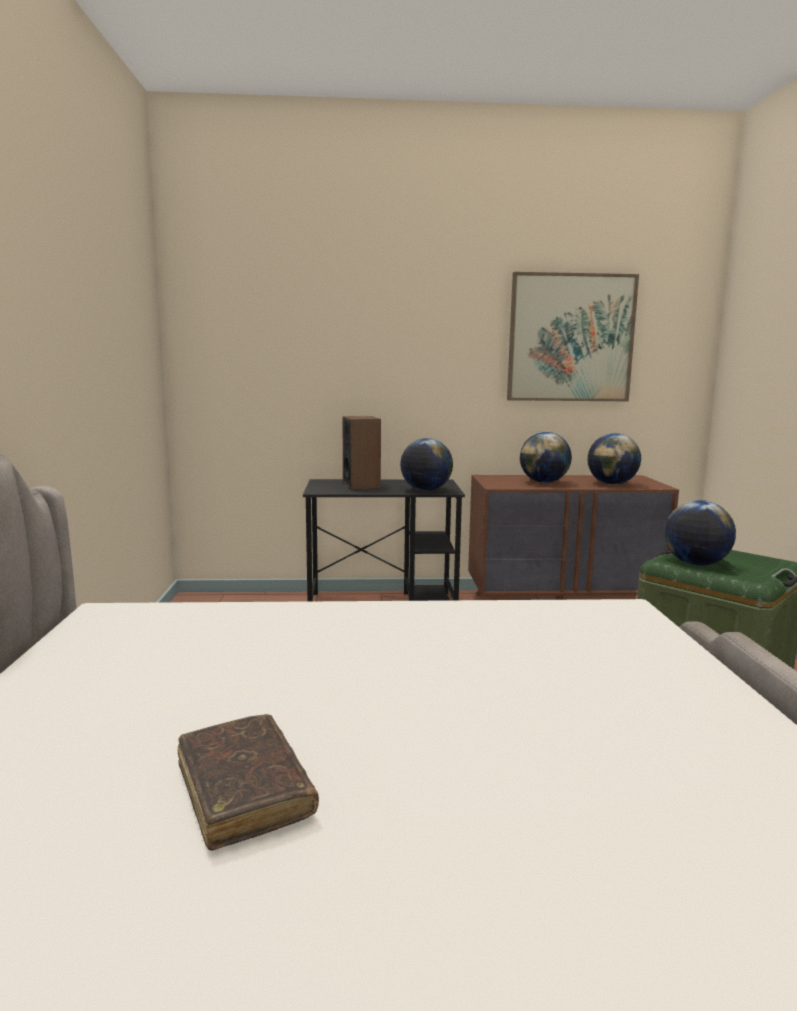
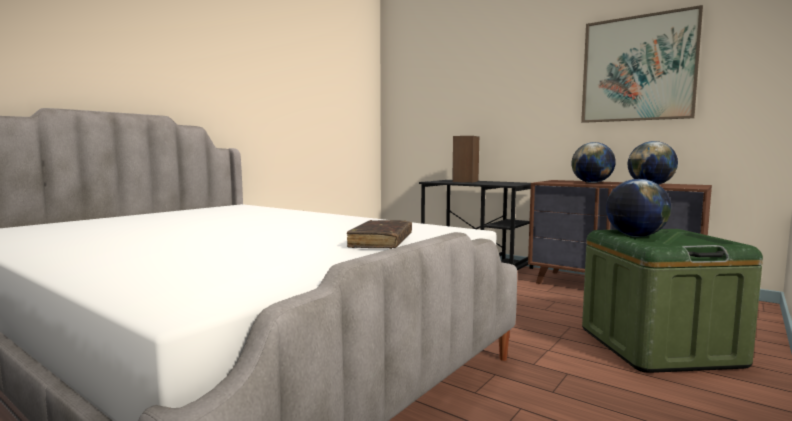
camera: 40 degrees right, 5 degrees down
brown book [178,714,319,851] -> brown book moved to [347,220,412,249]
globe [400,438,453,491] -> none

